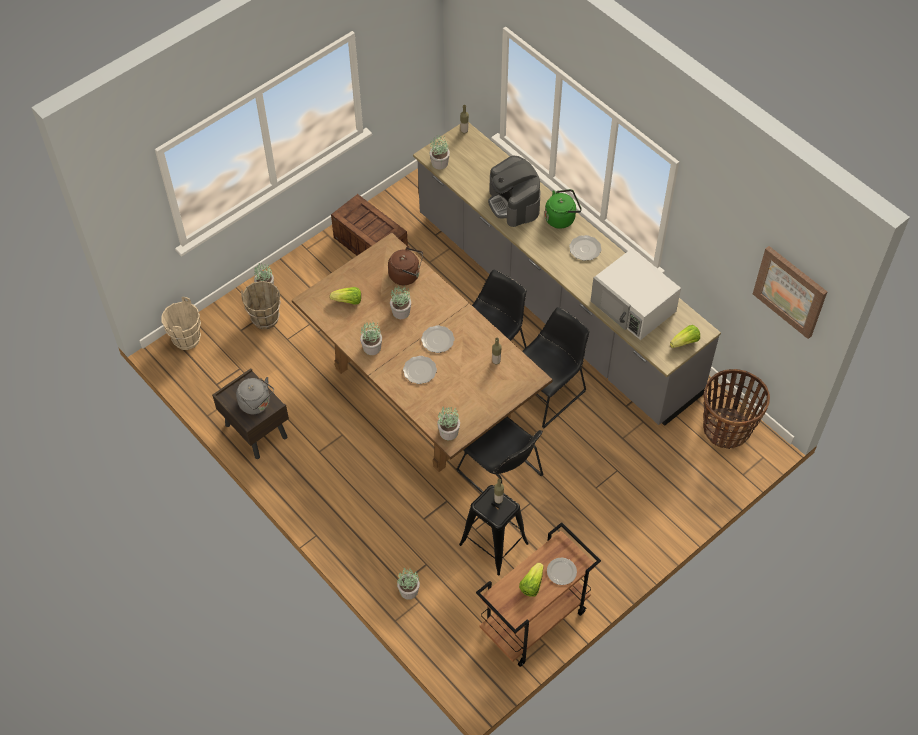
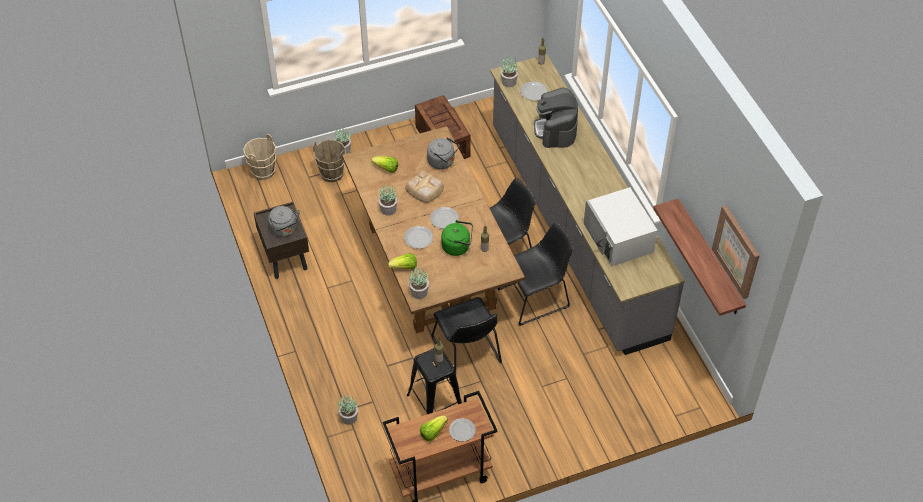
camera: 20 degrees right, 5 degrees down
brown kettle [388,246,423,285] -> grey kettle [427,137,460,170]
potted plant [390,286,411,319] -> bread [405,170,444,203]
green kettle [545,189,582,229] -> green kettle moved to [441,220,473,256]
plate [569,235,602,261] -> plate moved to [520,81,548,101]
lettuce [670,325,700,348] -> lettuce moved to [388,253,417,269]
basket [703,369,770,449] -> none
none -> shelf [653,198,746,316]

